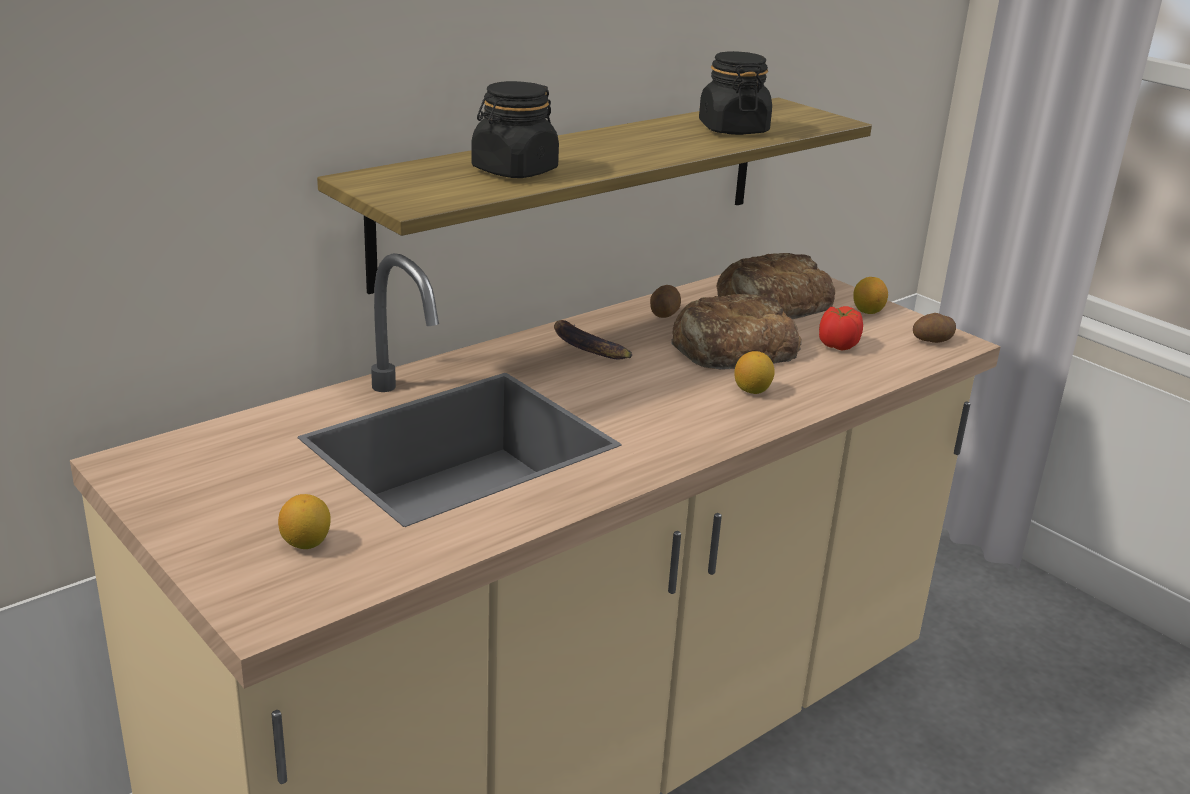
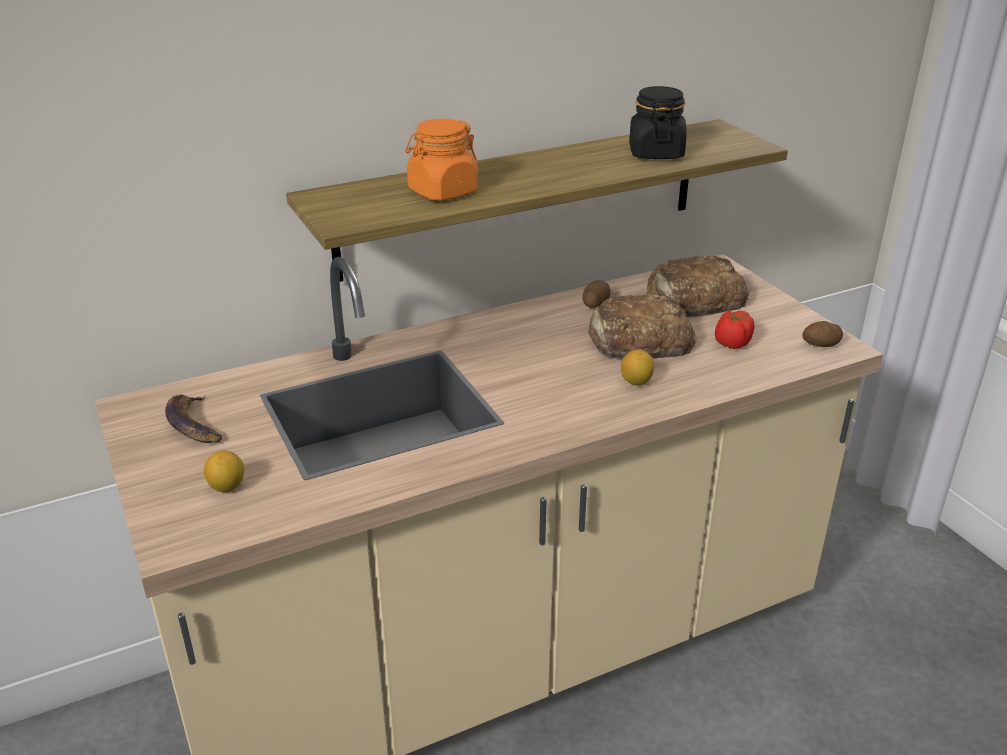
camera: 15 degrees right, 5 degrees up
black jar [471,81,559,178] -> orange jar [405,119,478,201]
banana [554,320,632,359] -> banana moved to [165,394,222,443]
lemon [853,277,888,314] -> none

